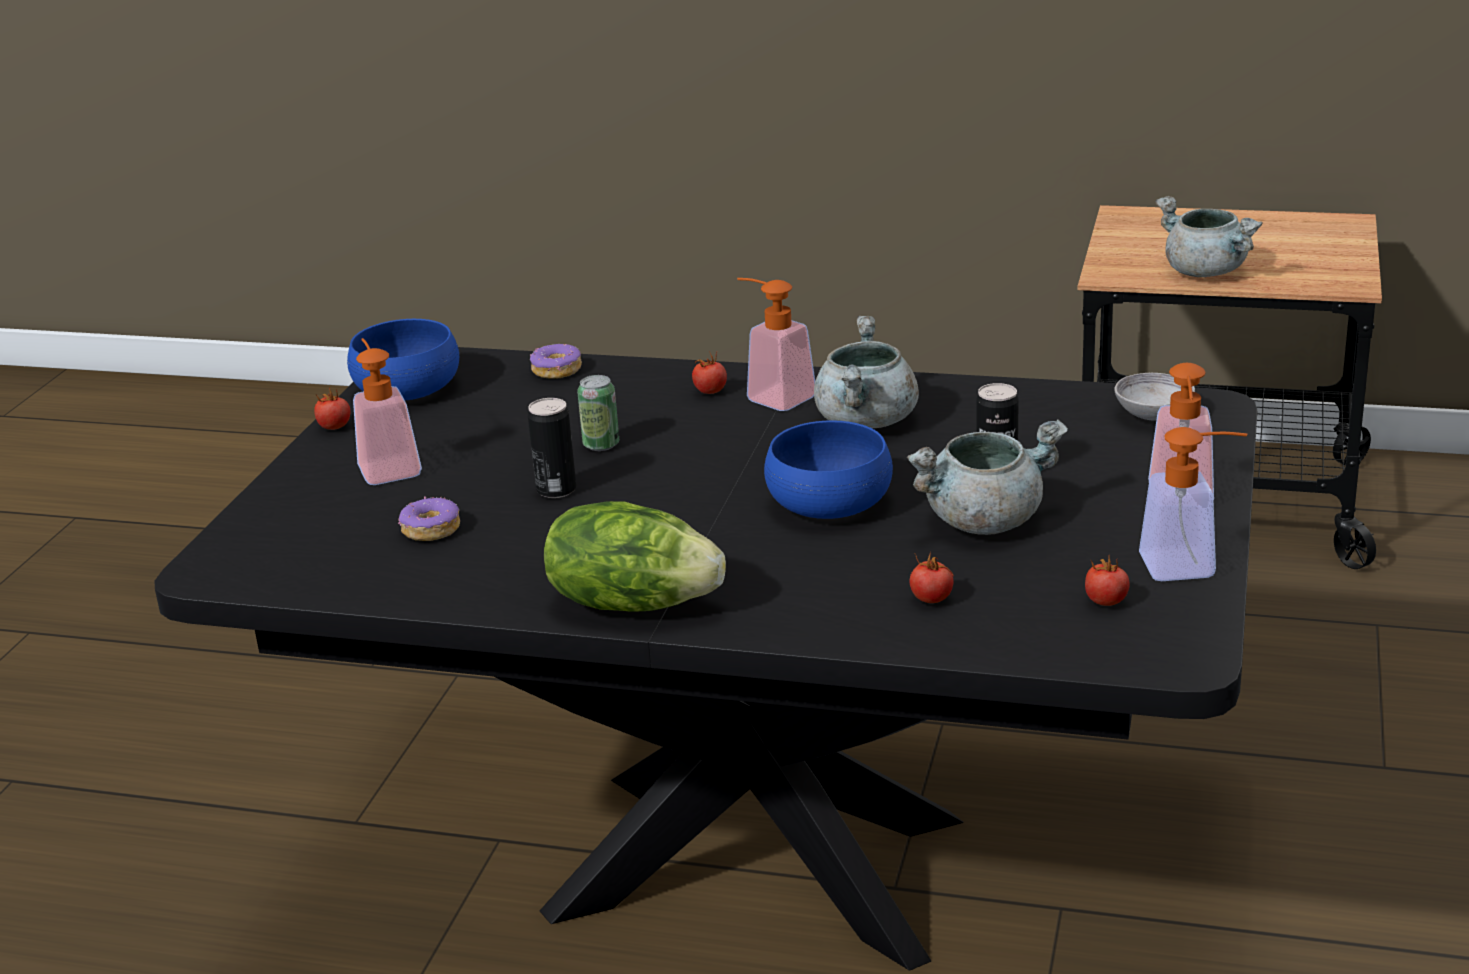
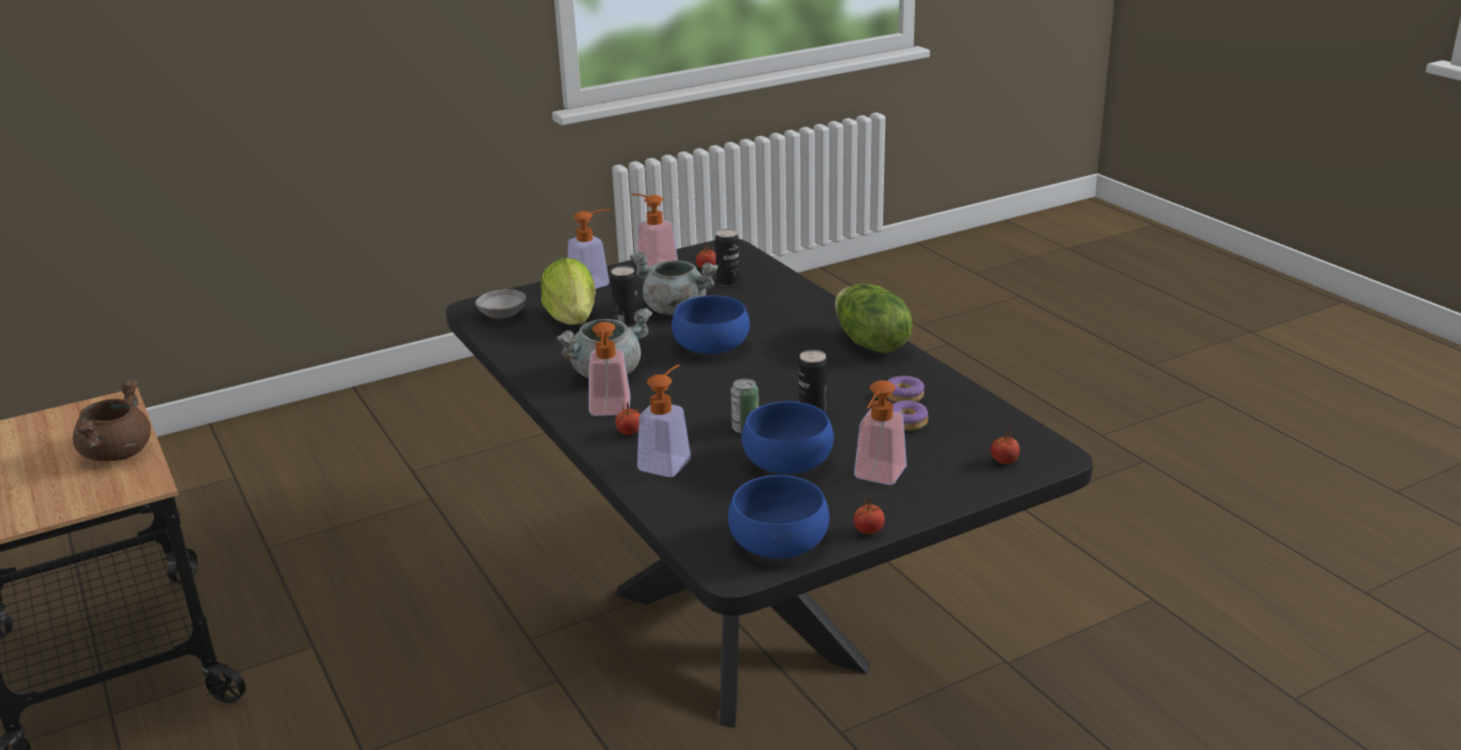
camera: 135 degrees left, 0 degrees up
donut [529,344,582,379] -> donut moved to [887,375,924,402]
tomato [910,552,954,603] -> tomato moved to [991,428,1020,464]
grey cooking pot [1155,196,1262,277] -> brown cooking pot [73,379,151,461]
none -> lettuce [541,258,596,325]
none -> soap dispenser [637,364,691,477]
none -> can [715,229,740,286]
none -> blue bowl [742,401,834,474]

